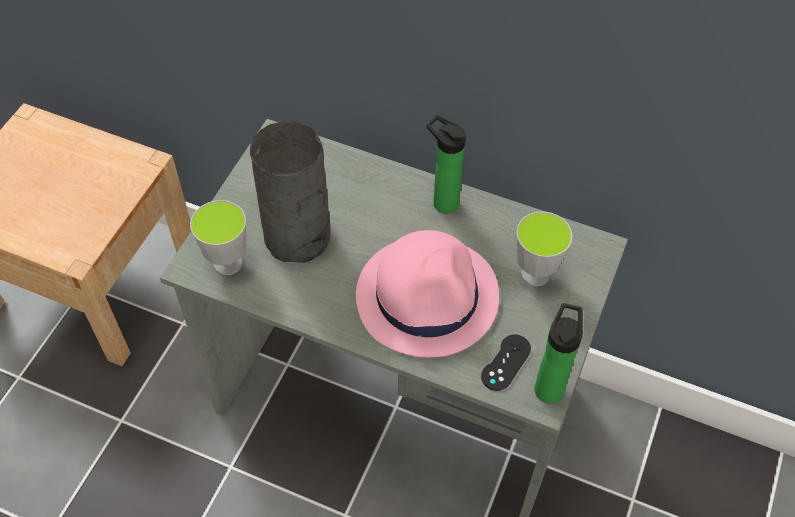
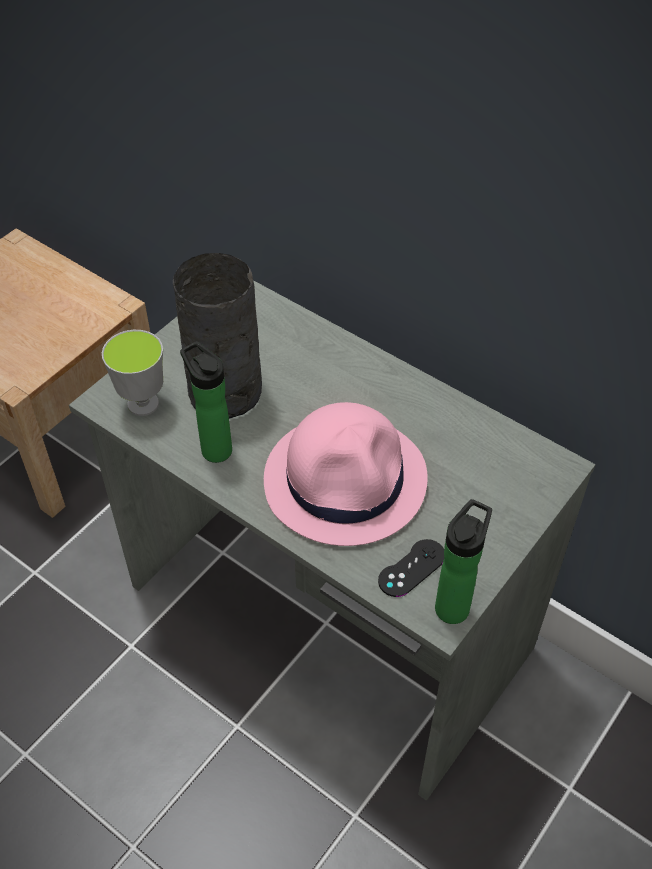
camera: 15 degrees right, 5 degrees down
bottle [427,115,466,214] -> bottle moved to [180,341,232,463]
cup [516,211,573,286] -> none

